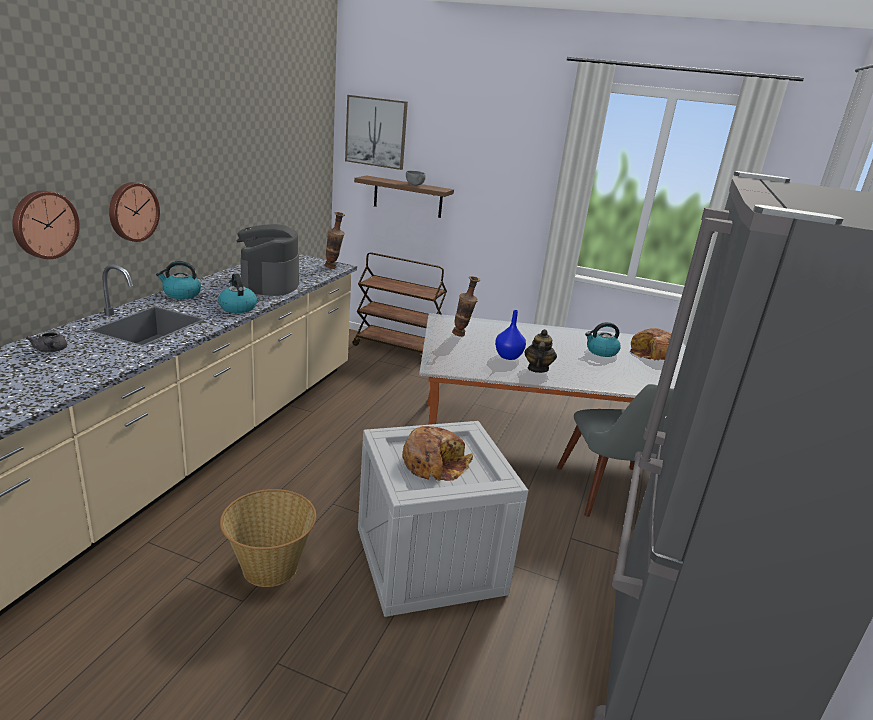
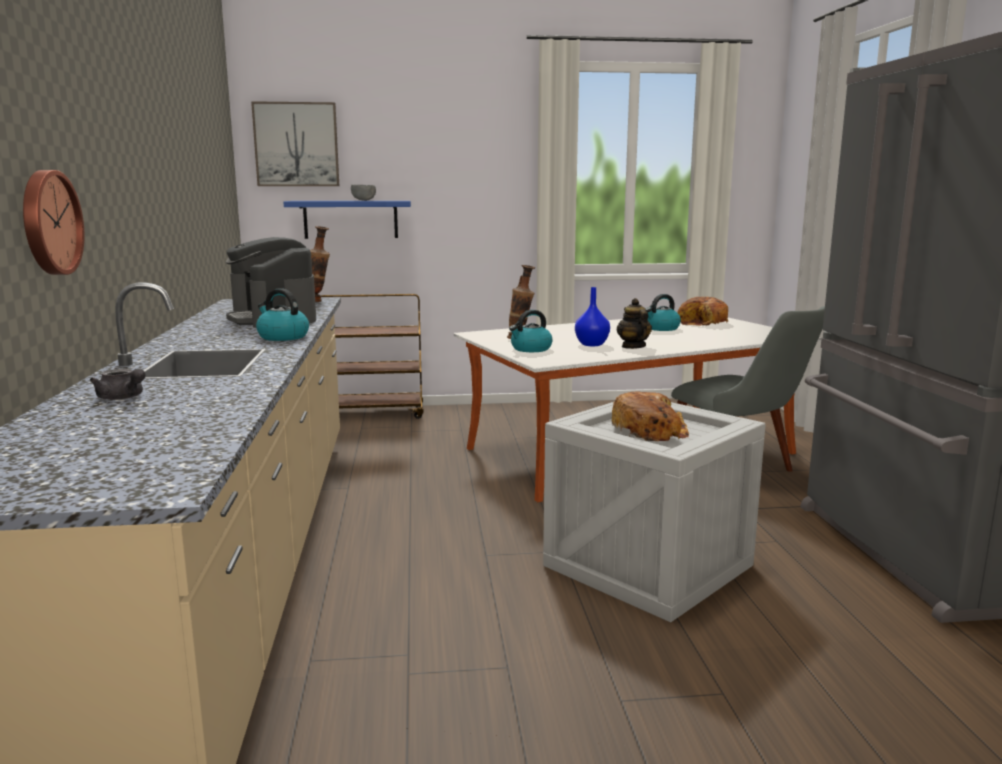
camera: 25 degrees left, 10 degrees down
wall clock [109,182,160,242] -> none
kettle [156,261,201,299] -> kettle moved to [509,310,552,352]
basket [220,489,316,587] -> none
brown shelf [354,175,454,218] -> blue shelf [283,201,411,239]

